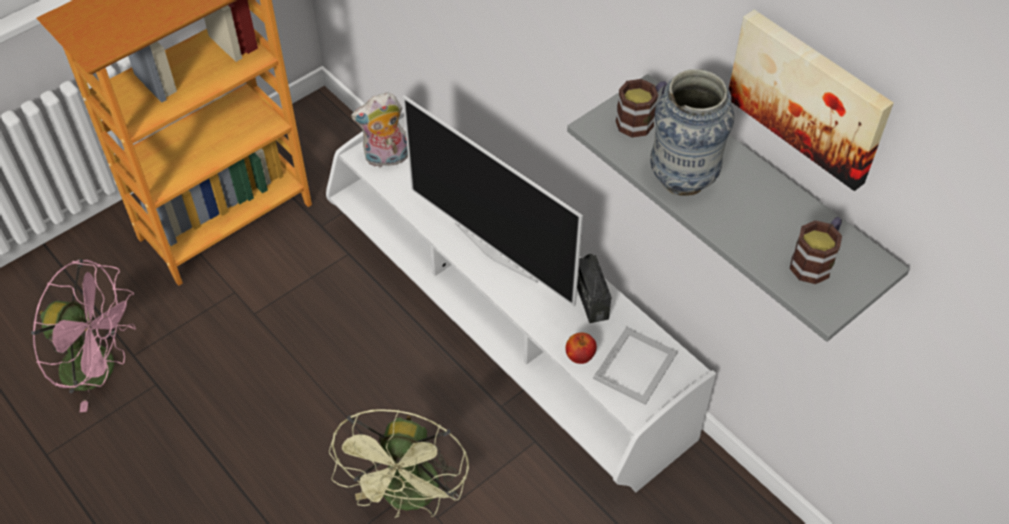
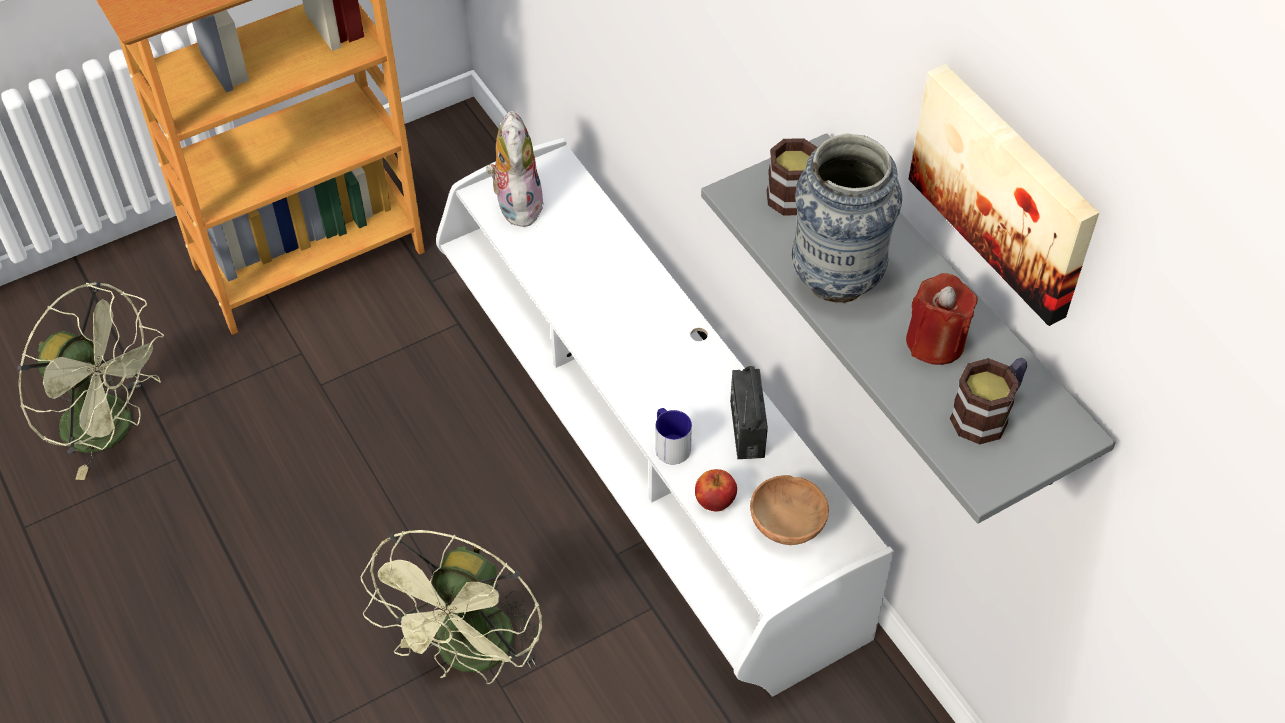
camera: 10 degrees right, 0 degrees up
pink fan [31,259,136,412] -> green fan [17,281,164,480]
plush toy [351,92,408,168] -> plush toy turned 90 degrees clockwise [486,111,544,227]
television [402,95,583,306] -> none
picture frame [593,327,678,405] -> brown bowl [750,475,829,545]
none -> mug [655,408,692,465]
none -> red candle [906,273,978,365]

